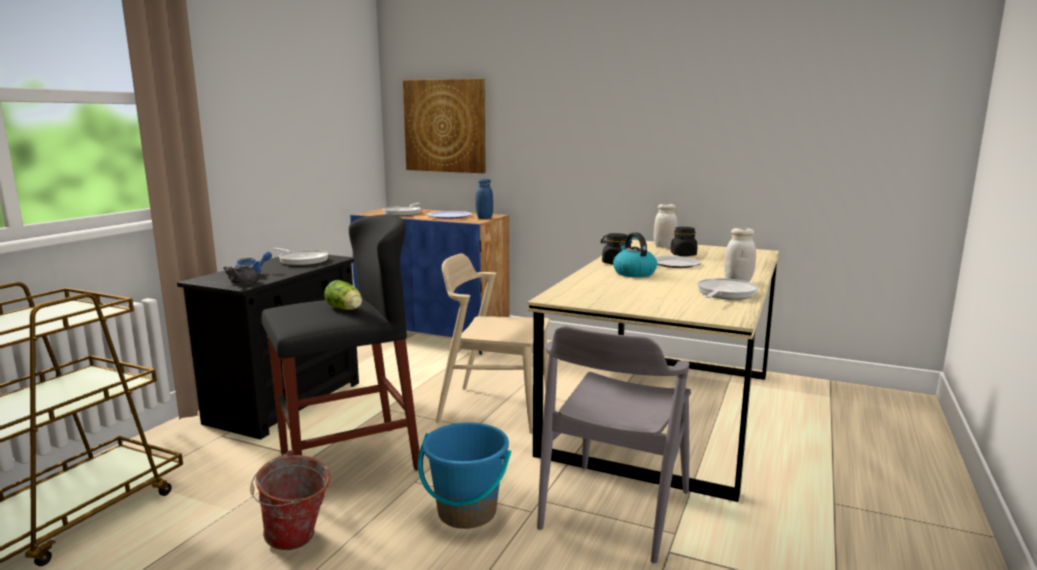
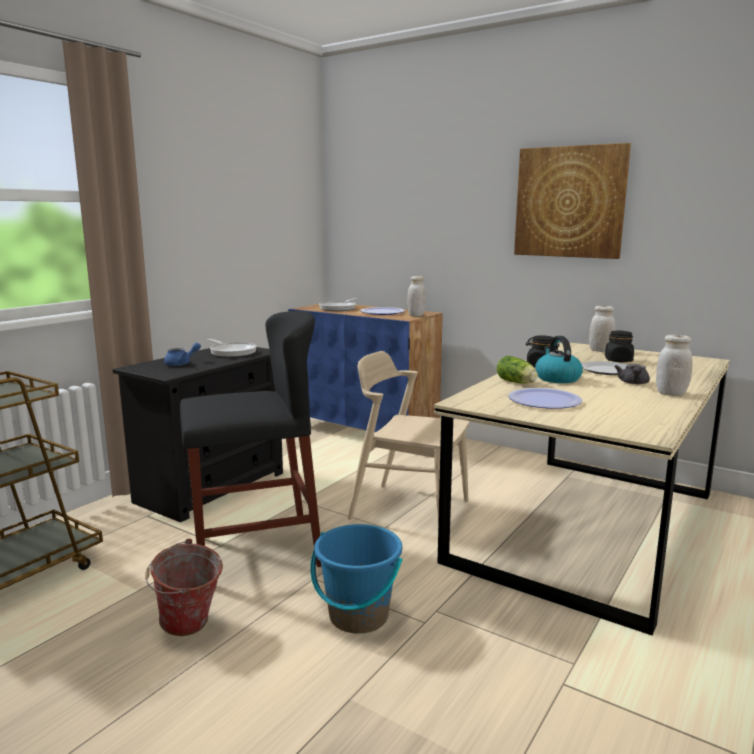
camera: 10 degrees right, 0 degrees up
grey teapot [223,265,259,285] -> grey teapot moved to [615,364,650,384]
lettuce [324,280,362,310] -> lettuce moved to [497,356,538,384]
picture [403,79,486,173] -> picture moved to [514,143,631,259]
blue jar [475,179,493,219] -> white jar [407,276,426,316]
grey chair [537,325,691,564] -> none
frying pan [697,278,758,300] -> none
none -> plate [508,388,583,409]

